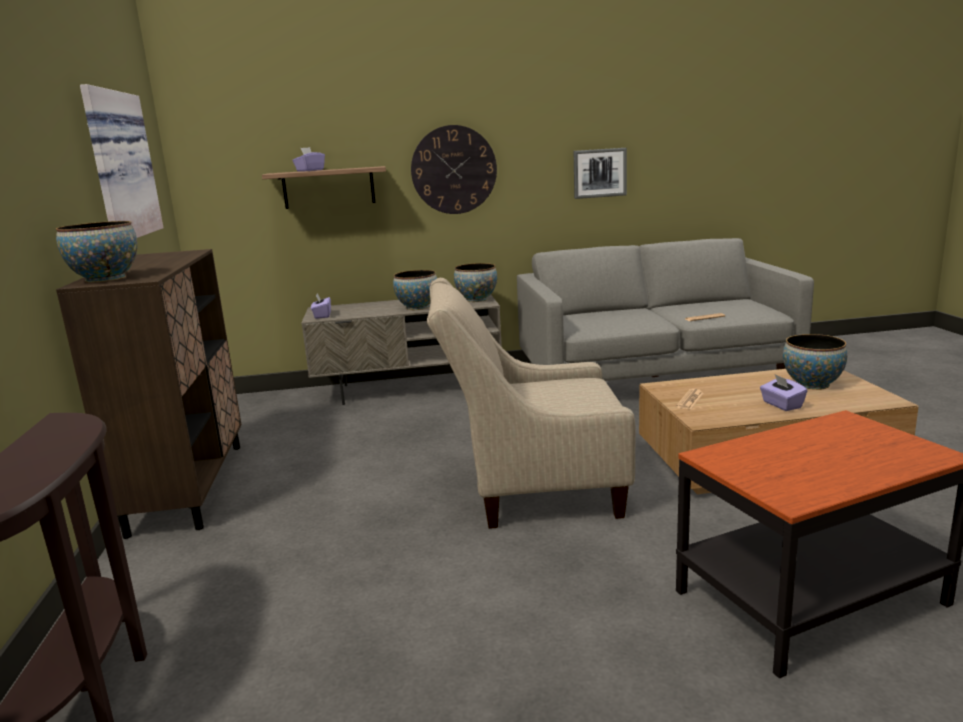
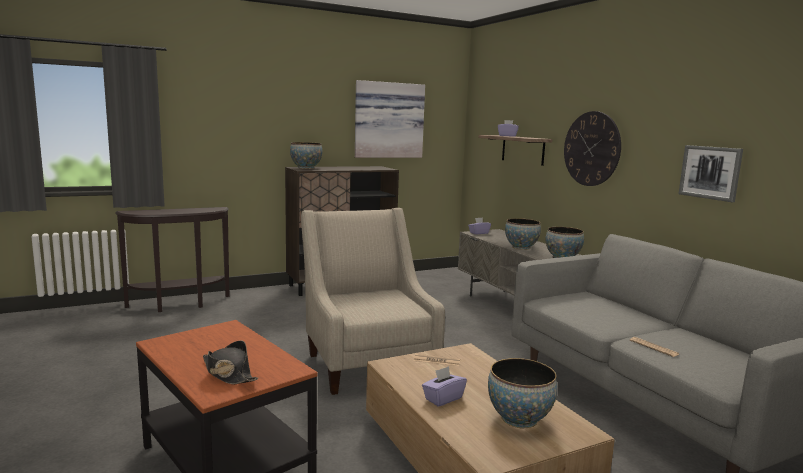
camera: 70 degrees right, 5 degrees down
none -> black hat [203,340,258,384]

